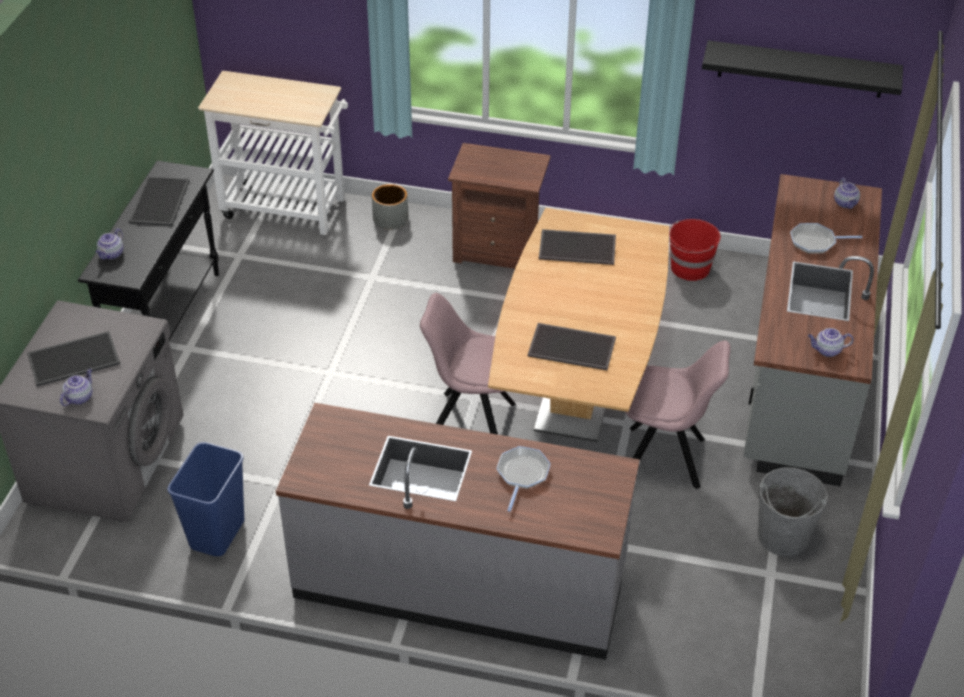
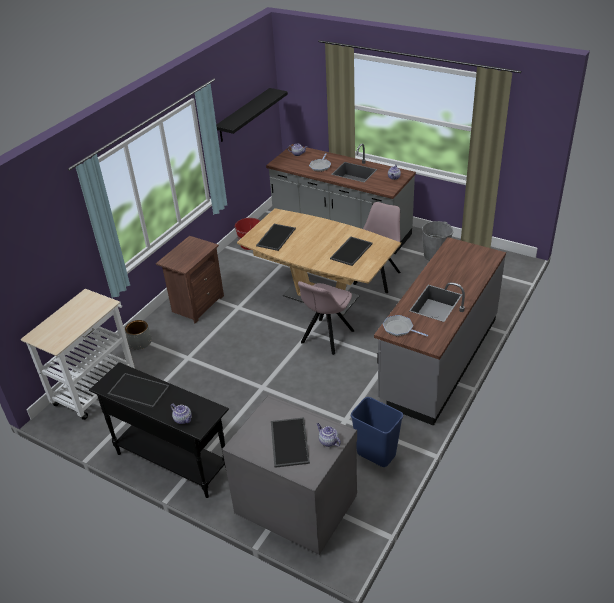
camera: 70 degrees left, 5 degrees down
frying pan [497,446,551,512] -> frying pan moved to [383,315,428,337]

